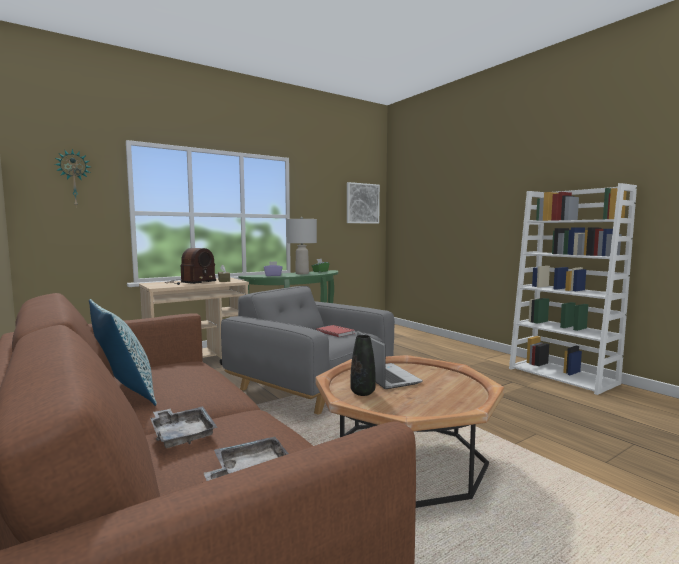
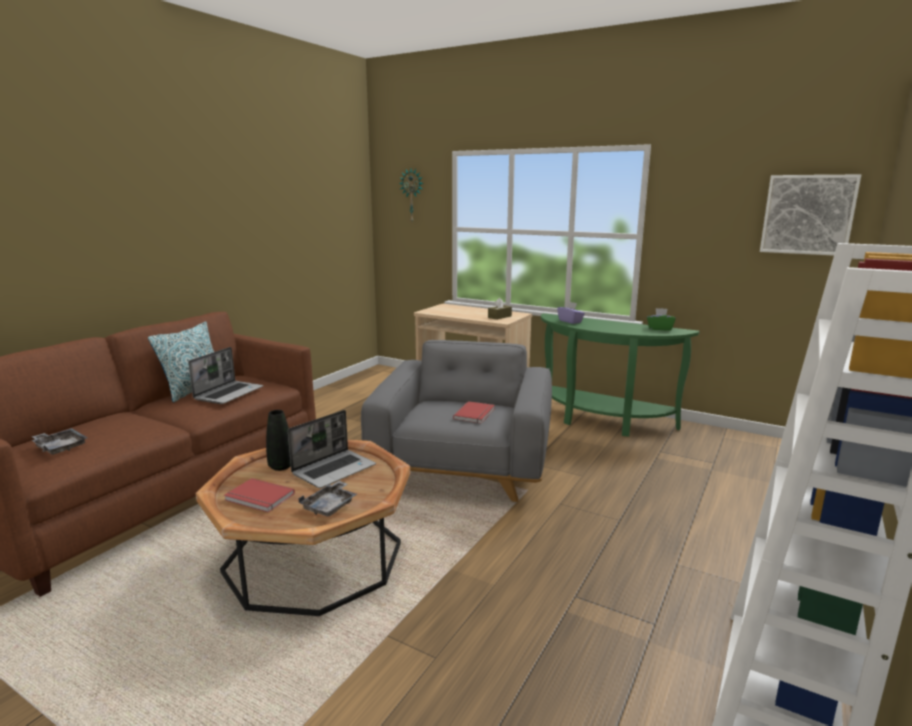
camera: 65 degrees right, 10 degrees up
grey tray [150,406,218,448] -> grey tray moved to [298,481,357,517]
radio [165,248,216,285] -> none
grey table lamp [287,217,317,275] -> none
none -> laptop [188,347,264,404]
none -> red book [224,478,295,512]

